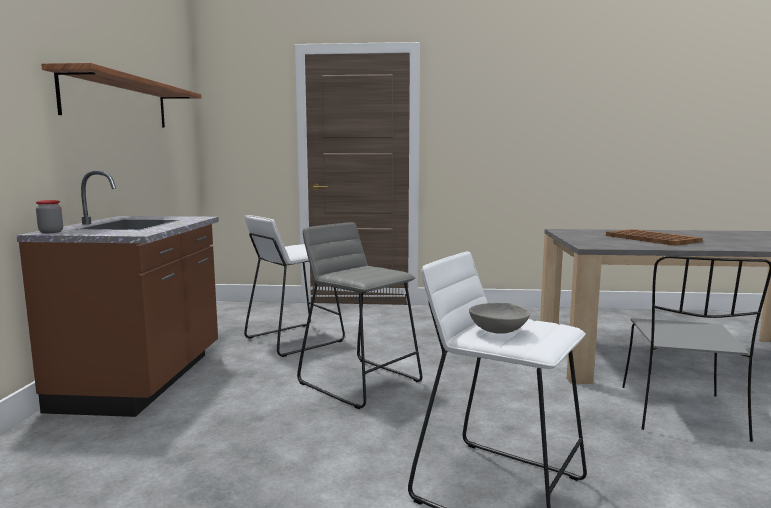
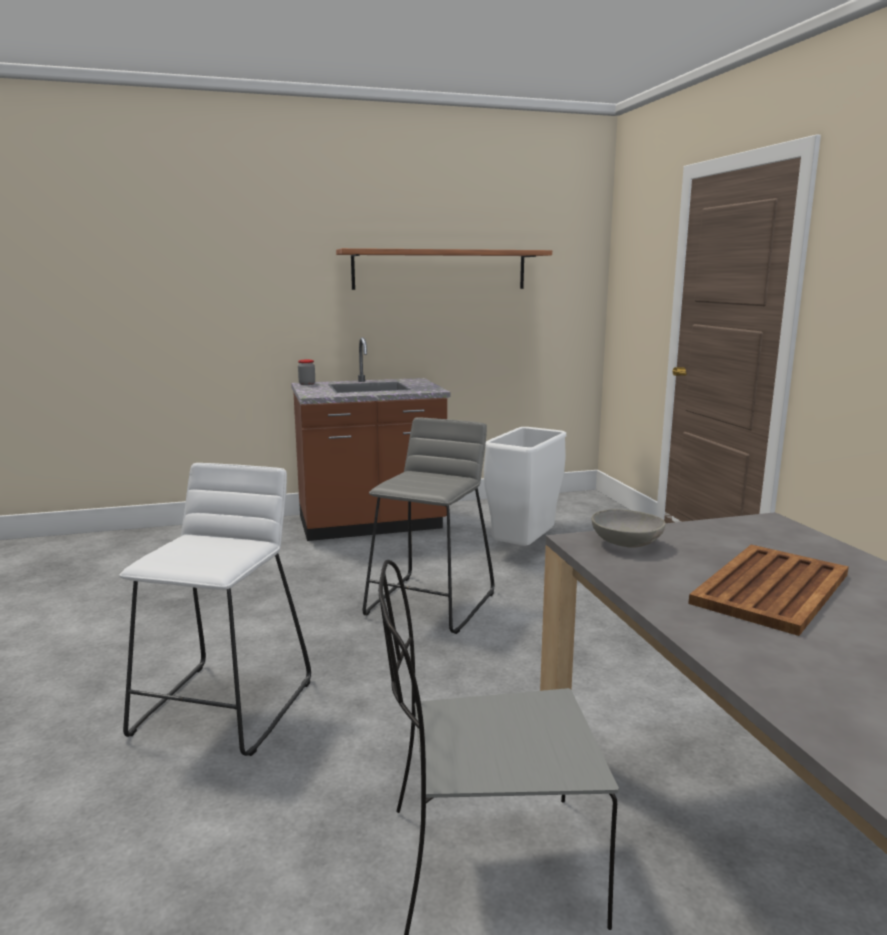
camera: 70 degrees right, 5 degrees up
white stool [244,215,345,357] -> white trash can [484,427,566,546]
grey bowl [469,303,530,334] -> grey bowl moved to [591,509,666,547]

